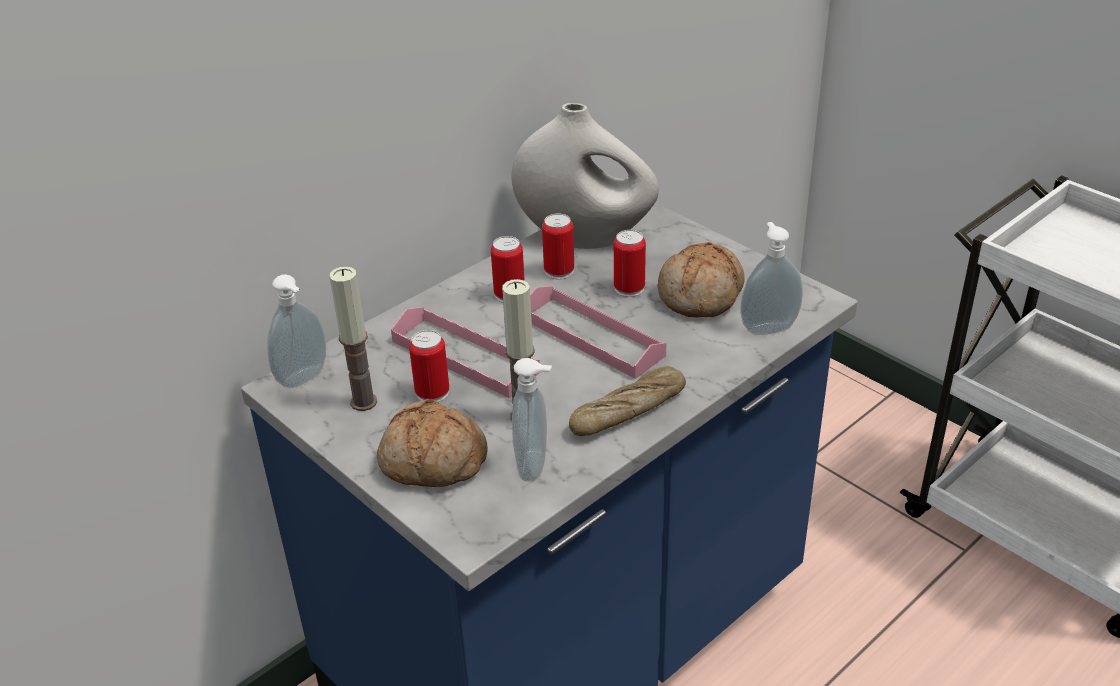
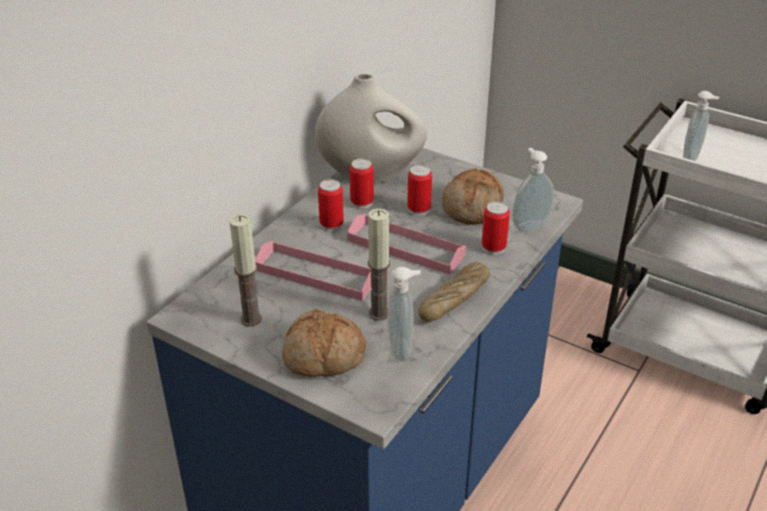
camera: 15 degrees left, 0 degrees up
soap dispenser [267,274,326,388] -> soap dispenser moved to [683,91,719,161]
can [409,330,449,402] -> can moved to [482,201,510,255]

